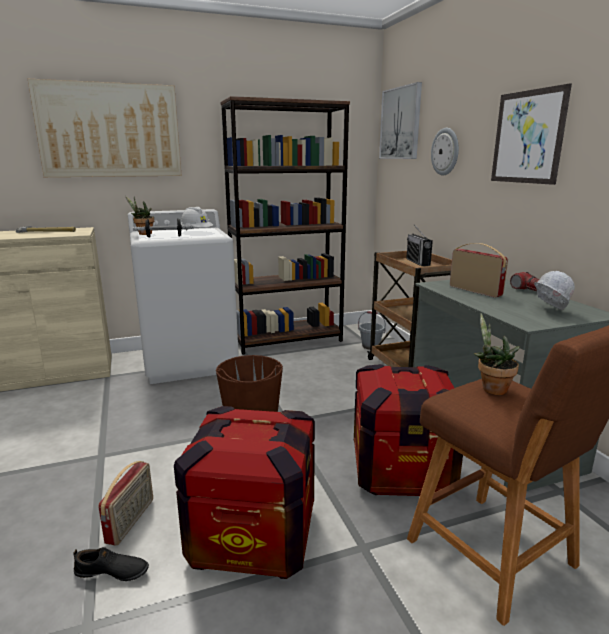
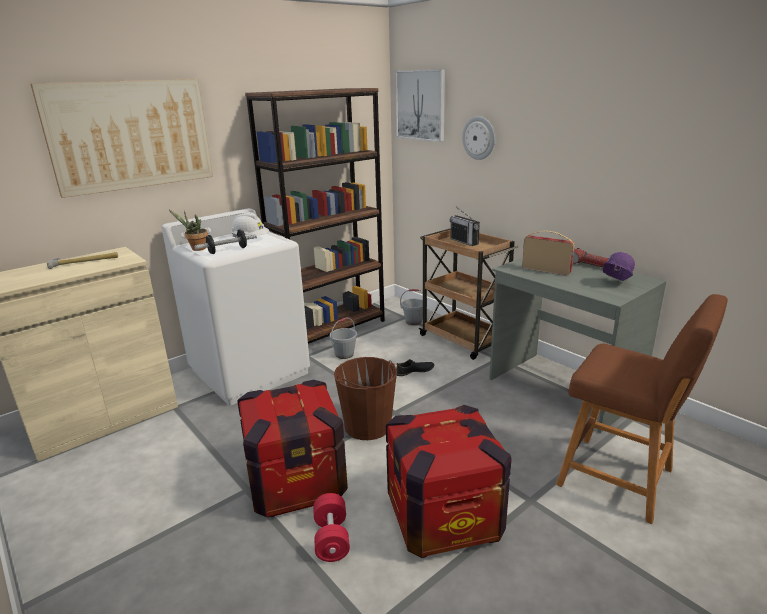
camera: 20 degrees left, 5 degrees up
black shoe [73,547,149,581] -> black shoe moved to [396,359,434,376]
radio [98,461,153,545] -> red dumbbell [313,493,350,562]
crate [354,364,463,496] -> crate moved to [237,380,348,517]
potted plant [474,314,520,395] -> none
picture [491,83,572,185] -> none
white hard hat [534,271,575,310] -> purple hard hat [603,252,635,281]
none -> grey bucket [330,317,357,359]

